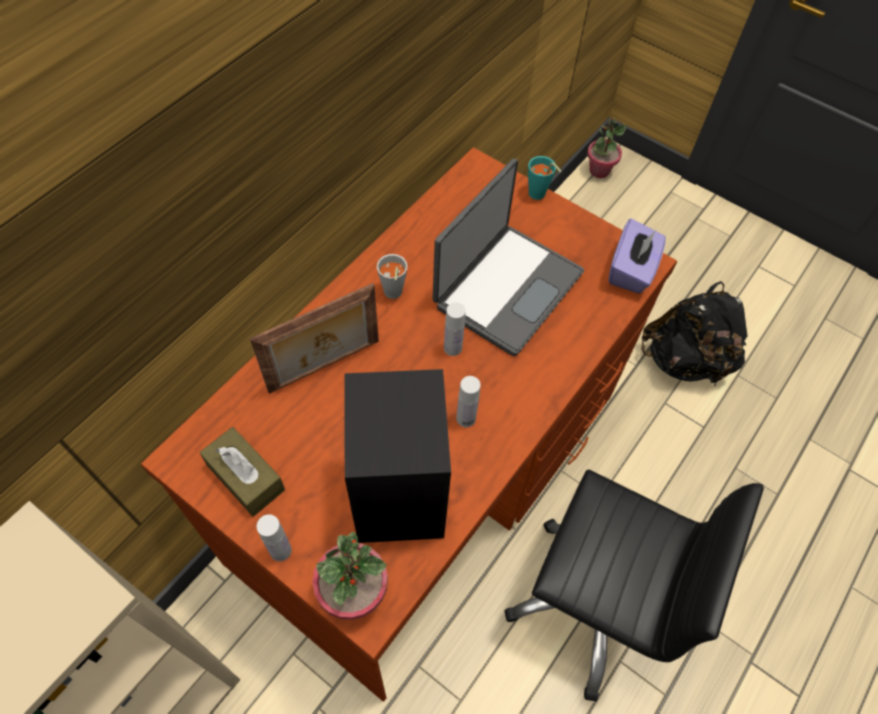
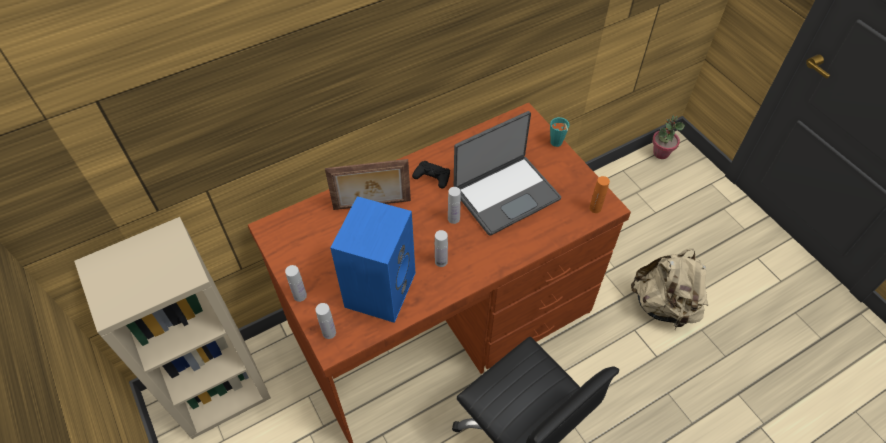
camera: 25 degrees right, 5 degrees down
brown tissue box [200,427,285,517] -> none
potted plant [312,532,388,620] -> white bottle [315,303,336,339]
black speaker [344,369,451,543] -> blue speaker [330,196,415,323]
grey cup [377,254,407,299] -> black game controller [412,161,450,189]
purple tissue box [609,218,666,293] -> orange bottle [589,176,610,213]
black backpack [641,281,748,387] -> beige backpack [631,249,708,330]

